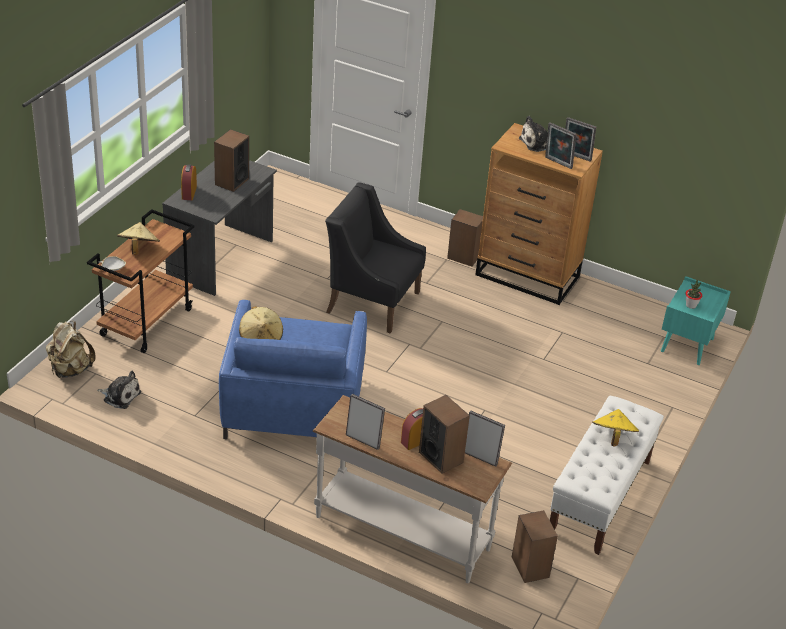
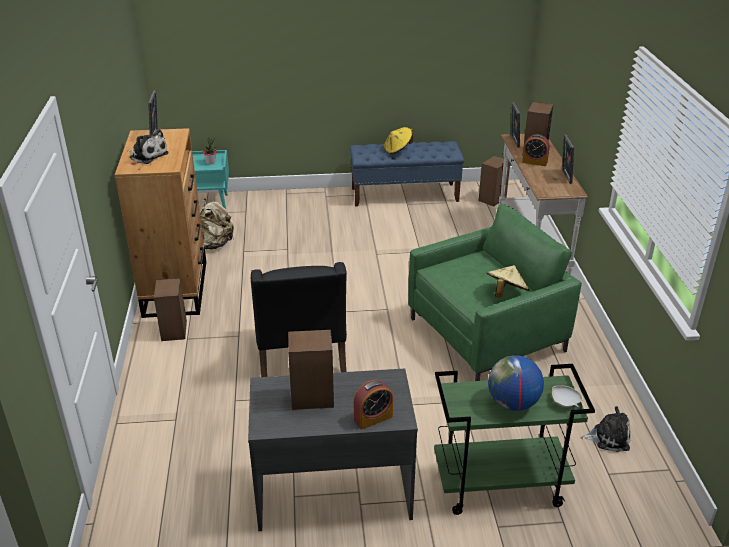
camera: 120 degrees left, 5 degrees down
beige backpack [46,321,96,378] -> beige backpack moved to [200,198,234,249]
brown cart [87,209,195,353] -> green cart [434,364,595,515]
plush toy [97,371,141,409] -> plush toy turned 105 degrees clockwise [581,406,631,452]
beige hat [117,222,160,255] -> globe [488,355,544,411]
blue armchair [219,300,367,439] -> green armchair [408,204,582,381]
picture frame [545,122,576,169] -> none
white bench [550,396,664,555] -> blue bench [350,141,464,206]

